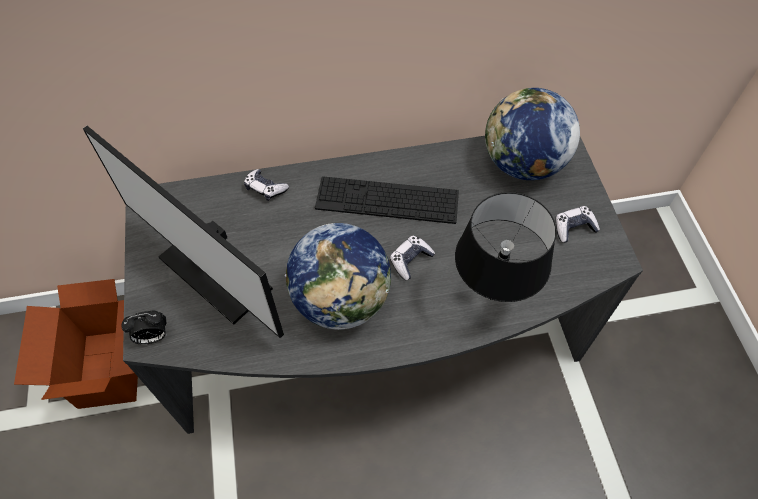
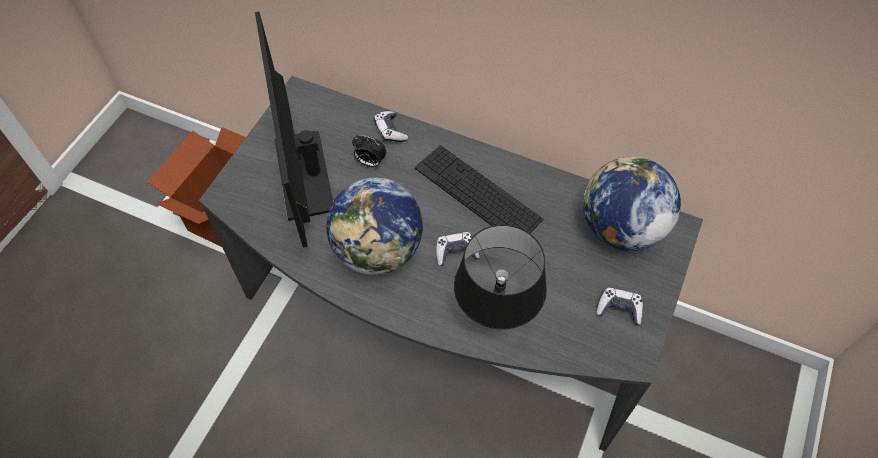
camera: 35 degrees right, 0 degrees up
alarm clock [121,310,167,345] -> alarm clock moved to [352,135,387,167]

